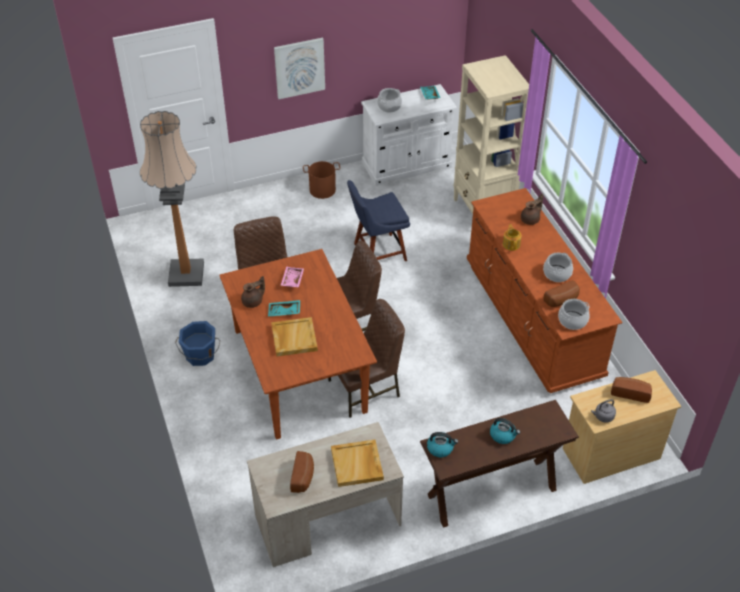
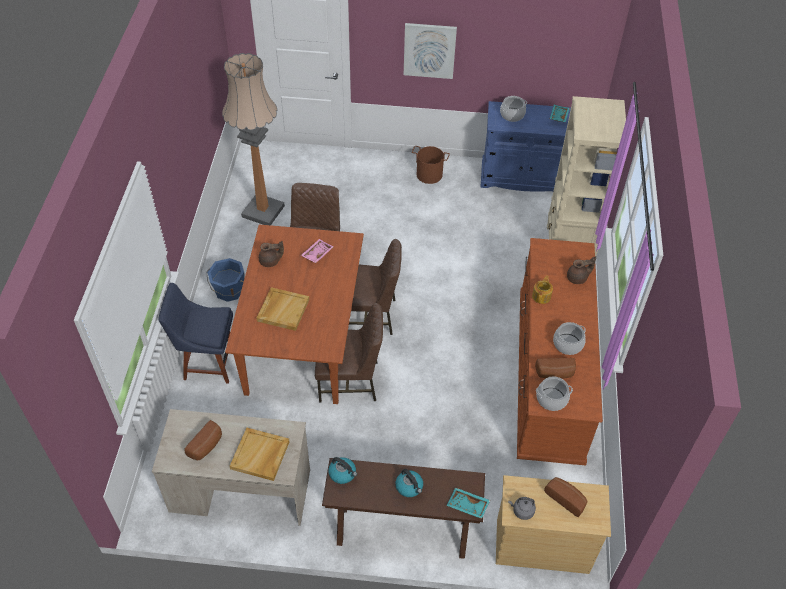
camera: 25 degrees right, 5 degrees up
turquoise tray [268,300,300,316] -> turquoise tray moved to [446,488,490,519]
blue chair [347,180,410,261] -> blue chair moved to [159,283,233,384]
white cabinet [361,84,457,186] -> blue cabinet [481,101,571,192]

